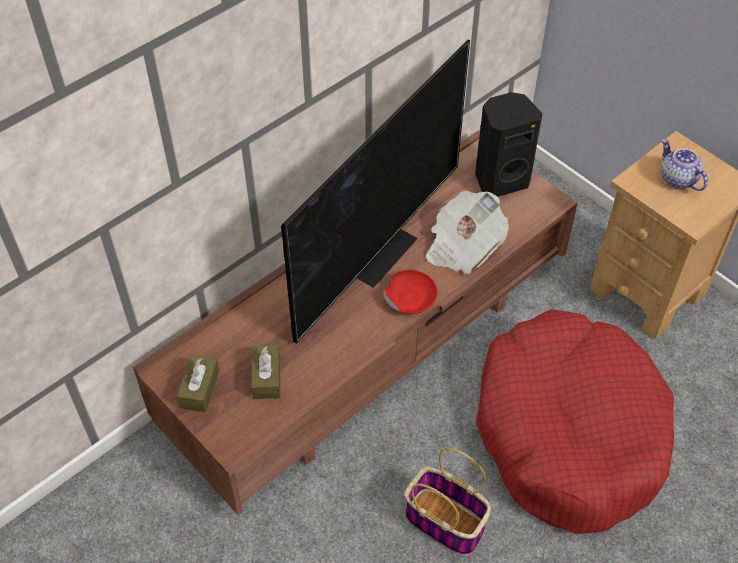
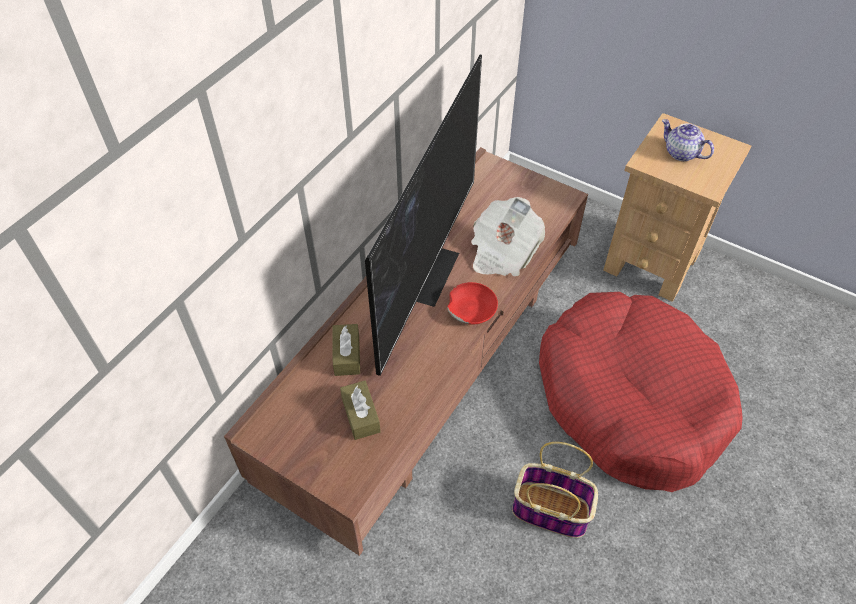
camera: 15 degrees left, 0 degrees up
brown tissue box [177,355,219,412] -> brown tissue box moved to [332,324,360,376]
black speaker [475,92,543,197] -> none

